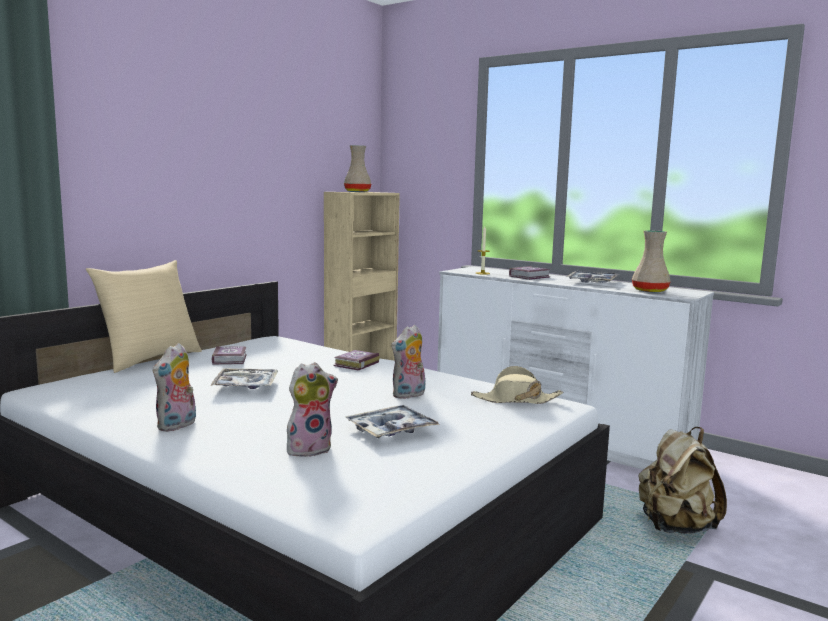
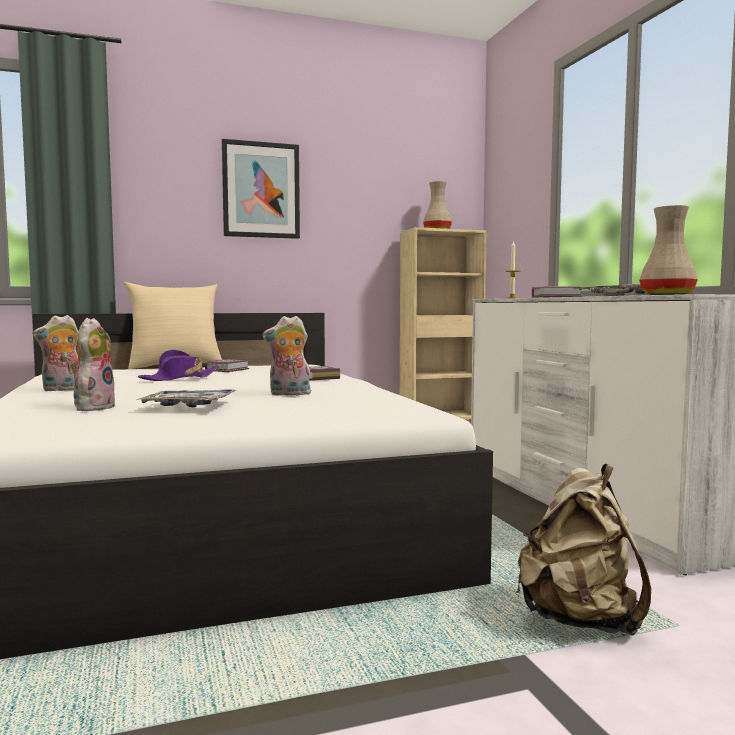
camera: 35 degrees right, 5 degrees down
tray [210,369,278,389] -> purple hat [138,350,219,381]
plush toy [287,362,338,457] -> plush toy turned 90 degrees counterclockwise [71,318,115,411]
beige hat [471,366,563,404] -> none
none -> picture [222,139,300,239]

